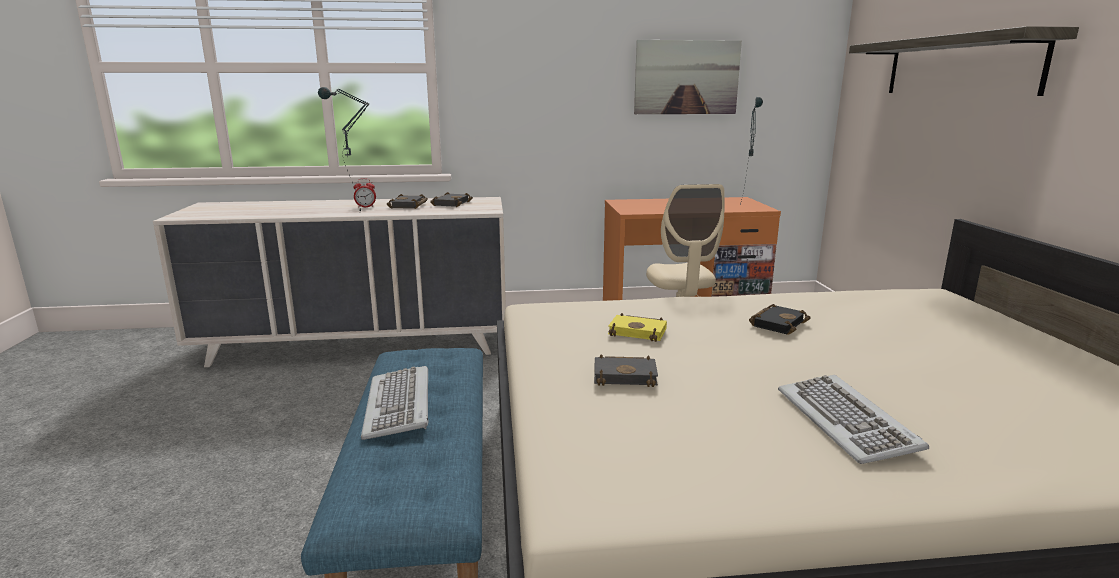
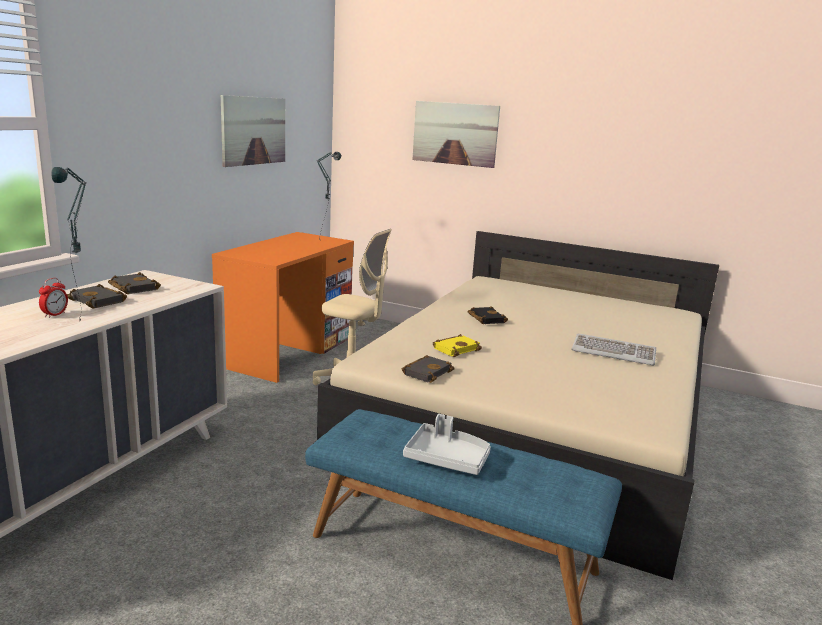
camera: 60 degrees left, 0 degrees up
keyboard [361,366,428,440] -> grey tray [403,414,491,475]
black book [594,354,658,387] -> black book moved to [402,355,455,383]
shelf [849,26,1079,96] -> picture [413,101,500,168]

